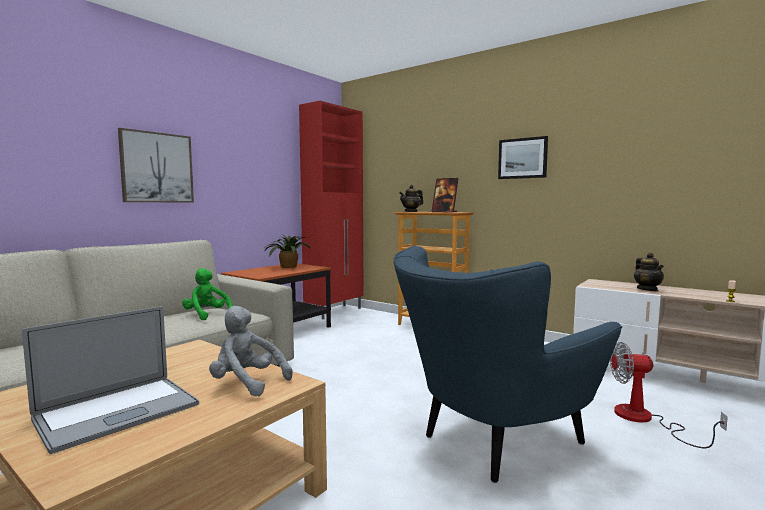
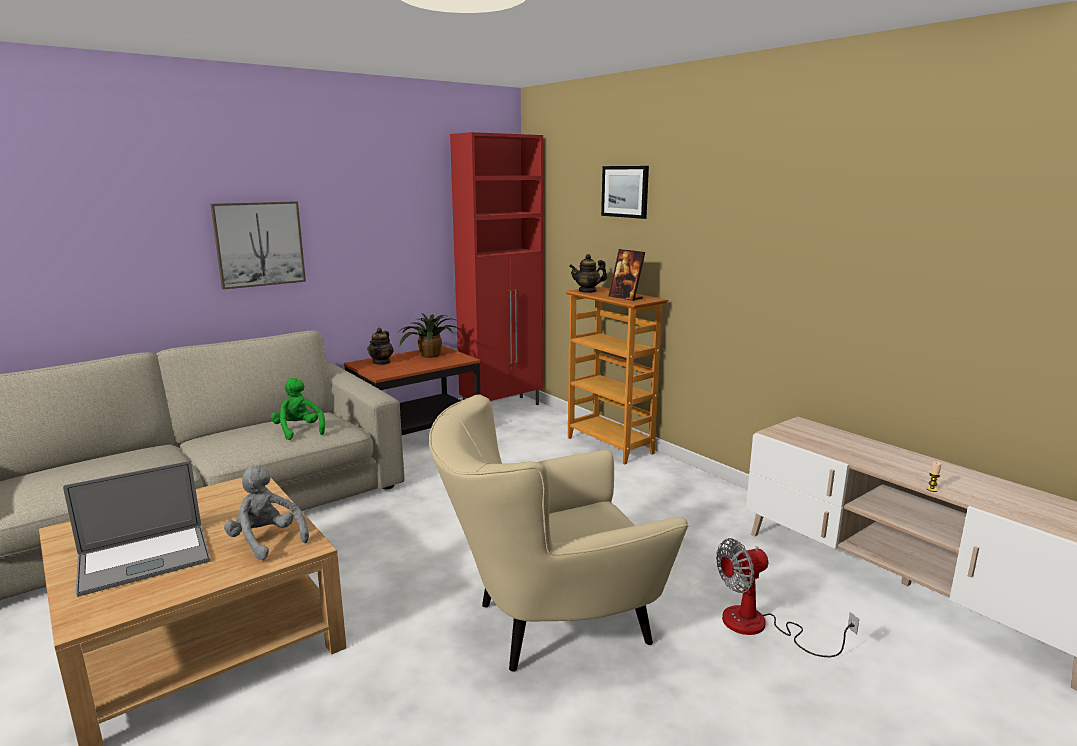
camera: 15 degrees right, 10 degrees up
blue armchair [394,246,622,483] -> beige armchair [429,394,688,672]
picture [498,136,548,179] -> picture moved to [601,166,649,219]
fan [610,342,728,448] -> fan turned 45 degrees counterclockwise [716,538,859,657]
teapot [634,253,664,291] -> teapot moved to [367,328,394,365]

